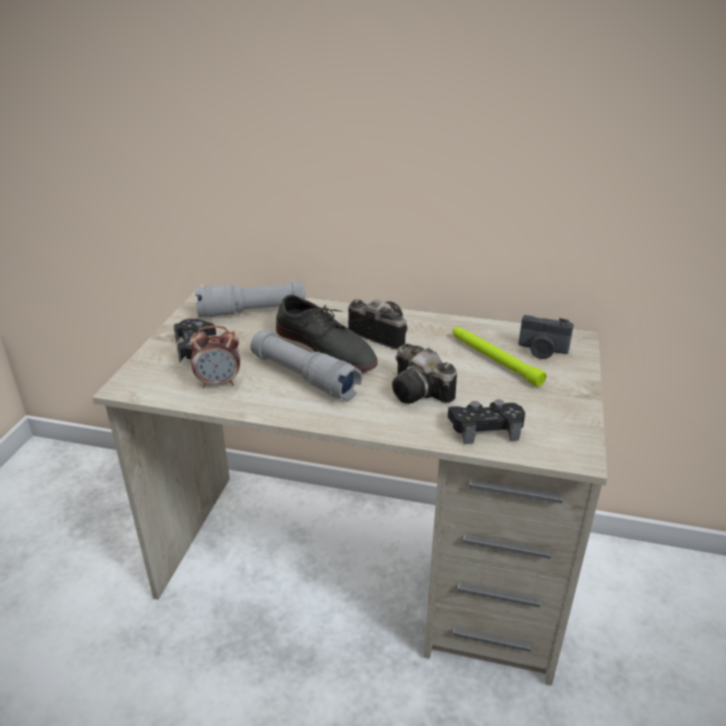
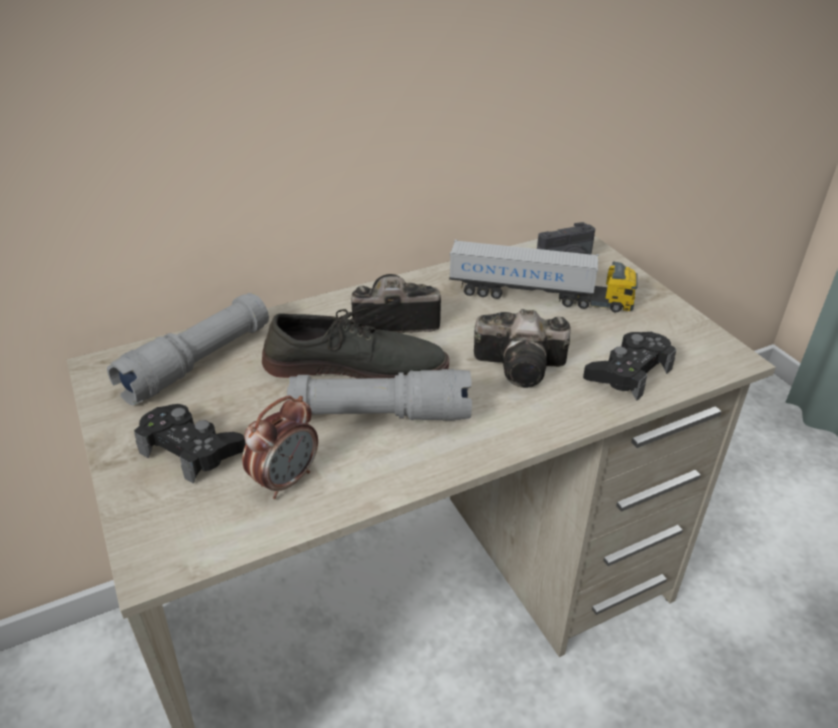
camera: 40 degrees left, 5 degrees up
green flashlight [452,327,547,387] -> toy truck [449,240,638,312]

